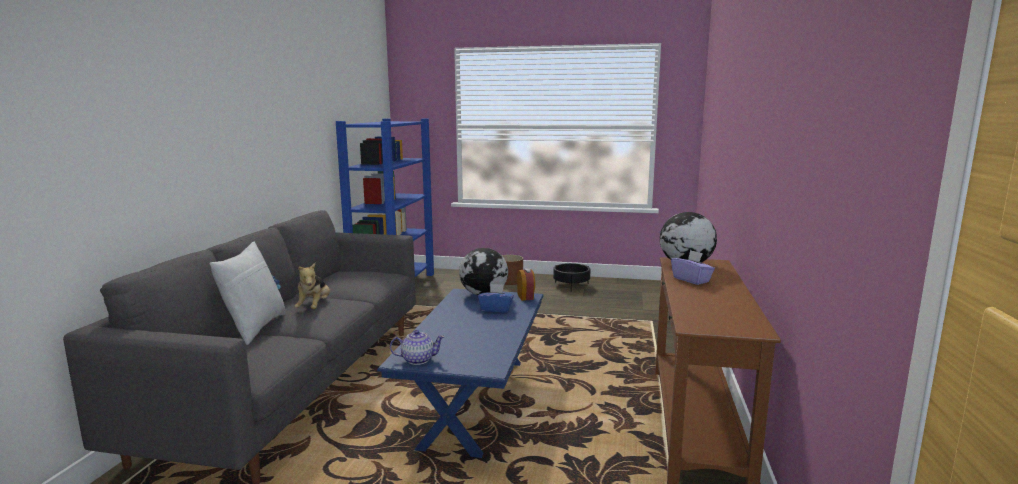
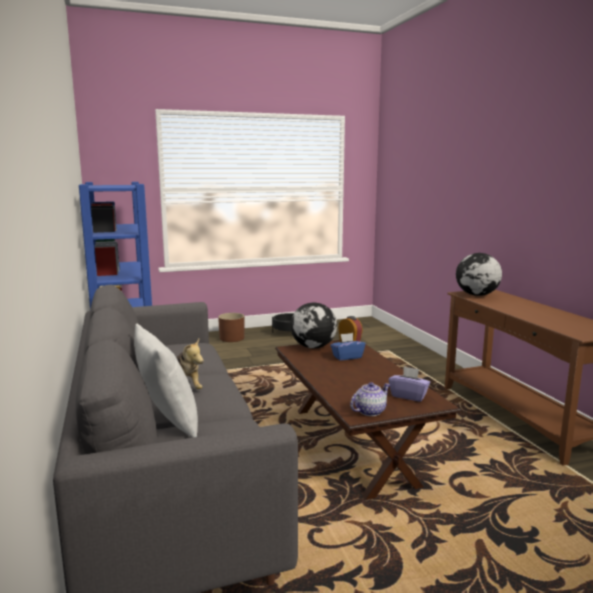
camera: 30 degrees left, 0 degrees up
blue coffee table [377,289,544,458] -> brown coffee table [275,340,461,500]
purple tissue box [671,250,715,285] -> purple tissue box moved to [389,366,430,402]

